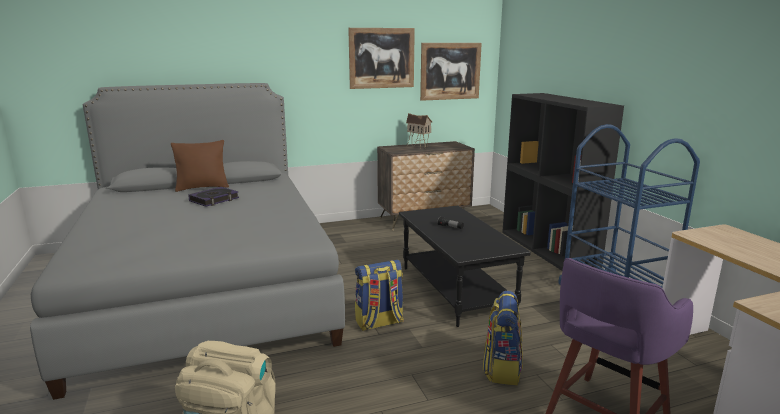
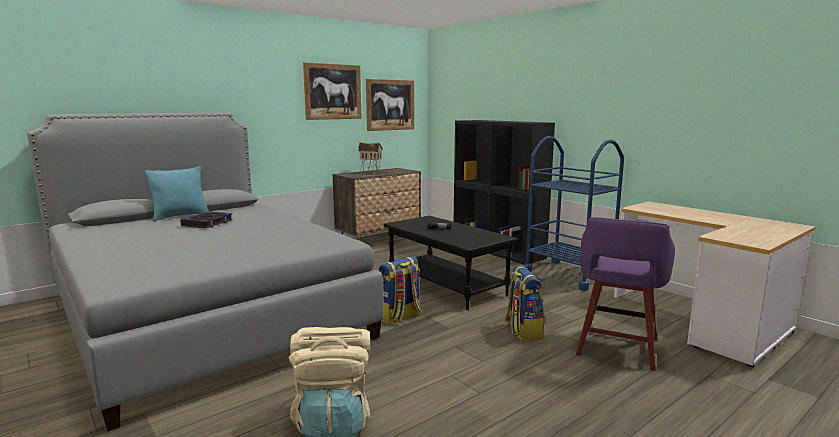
camera: 20 degrees left, 5 degrees down
brown pillow [171,140,229,192] -> turquoise pillow [145,166,209,221]

